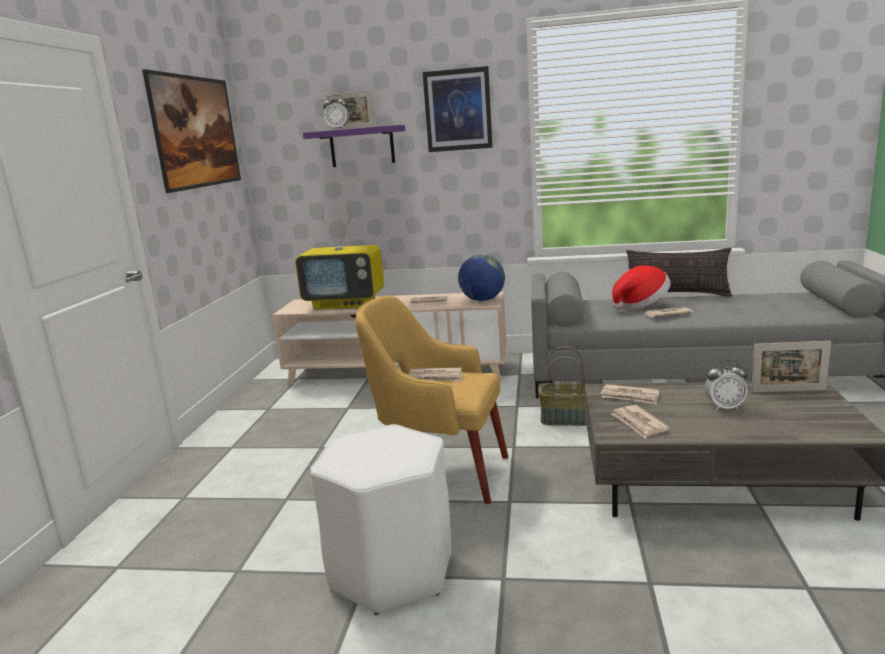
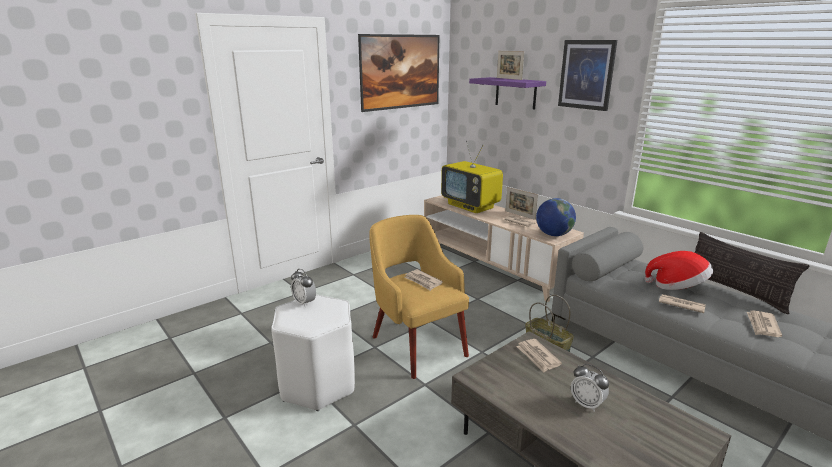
camera: 40 degrees right, 5 degrees up
alarm clock [323,95,349,130] -> alarm clock moved to [291,269,316,307]
newspaper [611,405,670,438] -> newspaper moved to [747,311,782,337]
picture frame [751,341,831,393] -> picture frame moved to [505,187,538,220]

